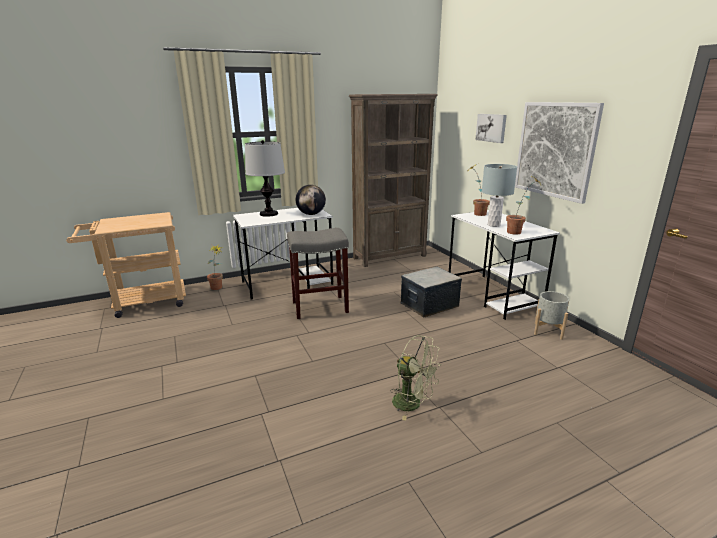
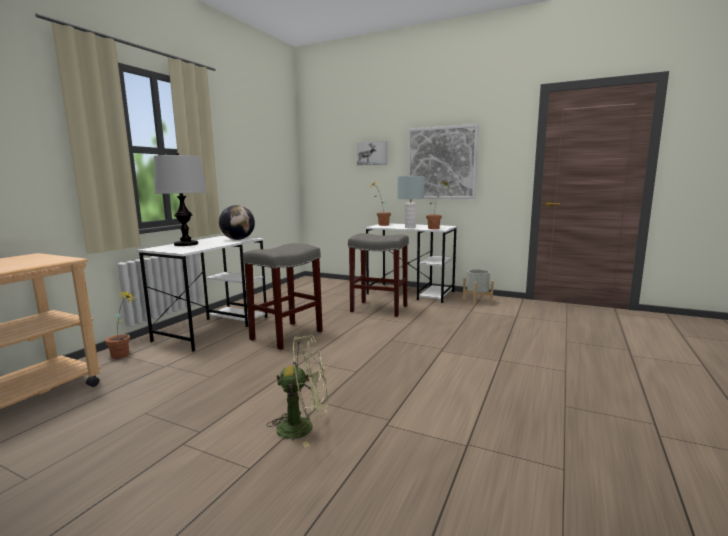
camera: 40 degrees left, 10 degrees down
brown bookcase [349,94,438,267] -> none
green fan [390,335,440,420] -> green fan moved to [267,335,328,447]
storage box [400,267,462,318] -> grey stool [348,233,409,317]

